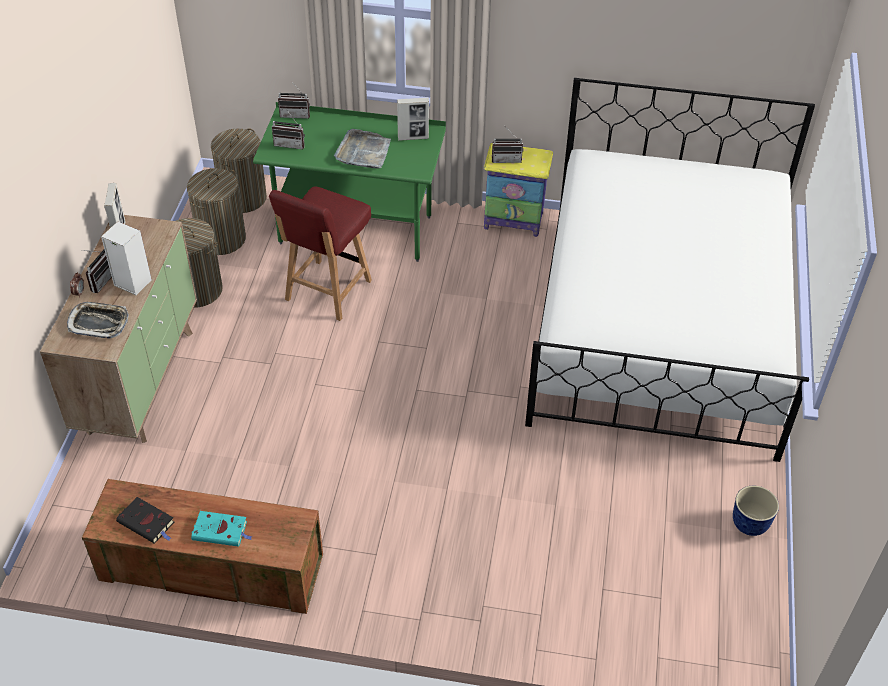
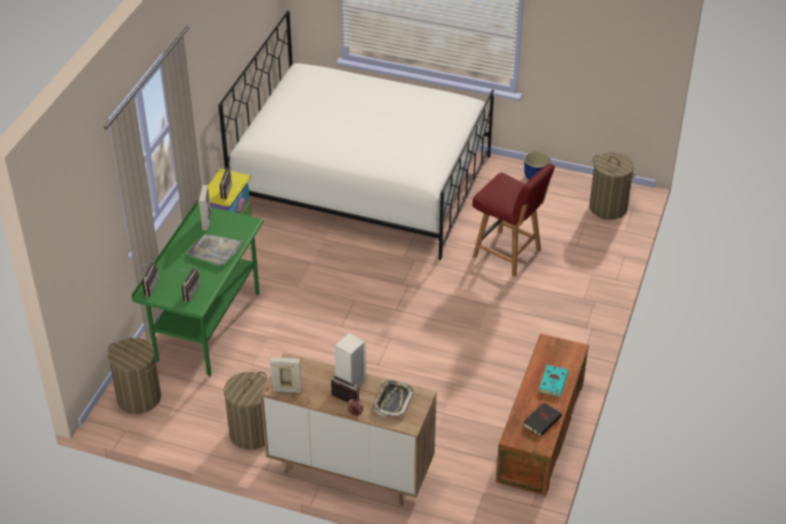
camera: 80 degrees left, 5 degrees down
laundry basket [187,168,246,255] -> laundry basket moved to [589,152,636,220]
red chair [269,186,372,321] -> red chair moved to [472,163,555,277]

